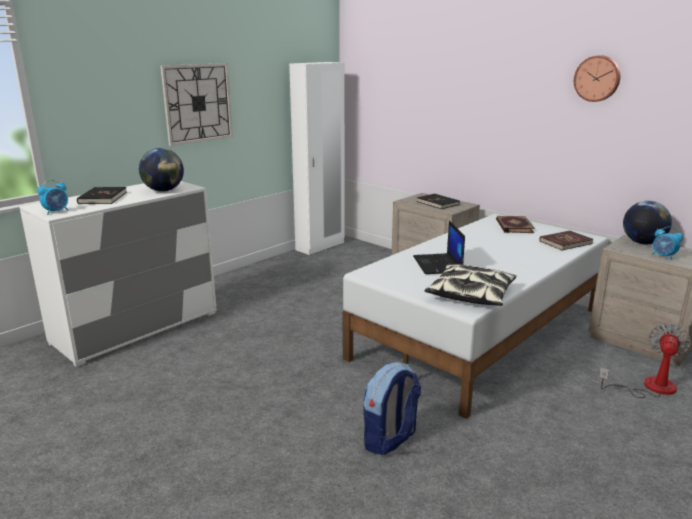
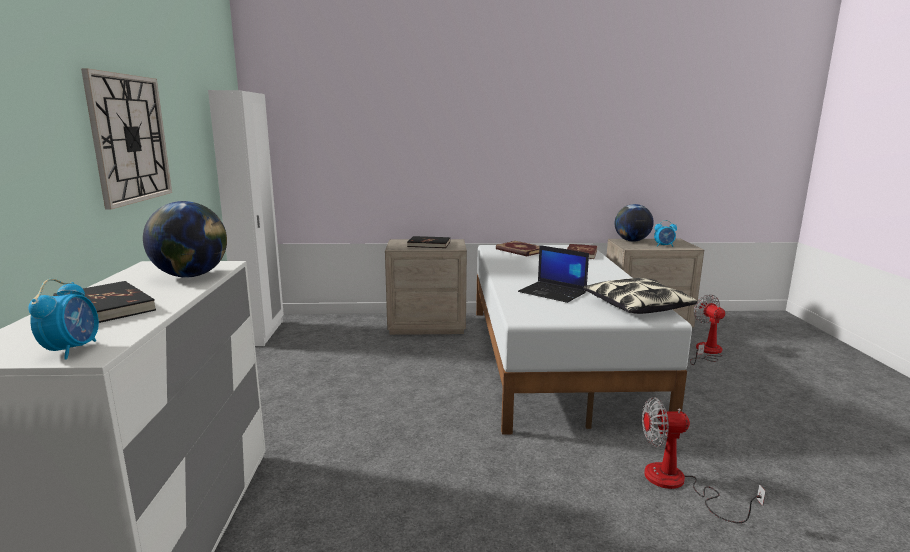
camera: 45 degrees left, 5 degrees down
backpack [363,362,421,455] -> fan [642,397,766,523]
wall clock [574,55,621,102] -> none

